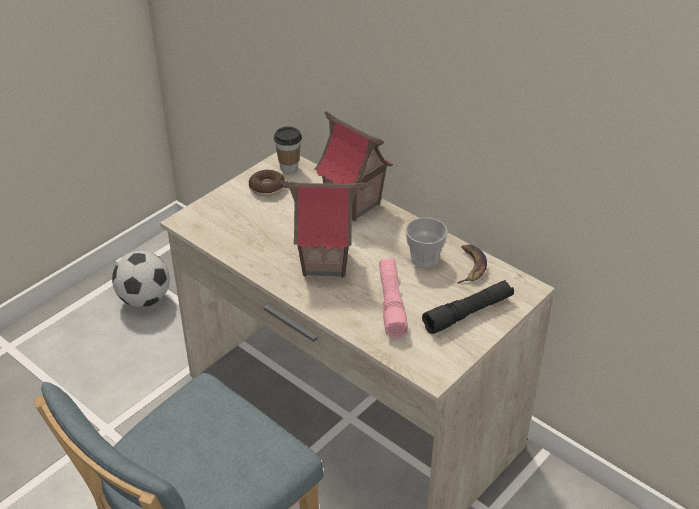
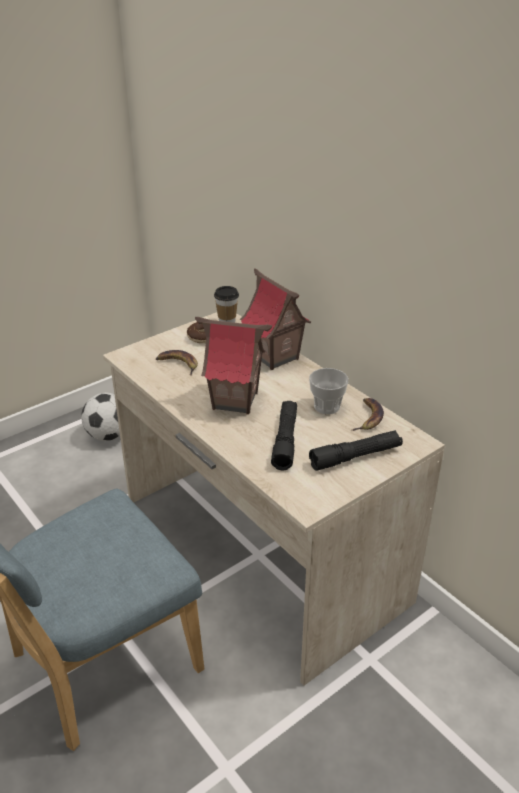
camera: 10 degrees right, 5 degrees down
pink flashlight [379,259,408,338] -> black flashlight [271,401,297,470]
none -> banana [156,350,198,376]

